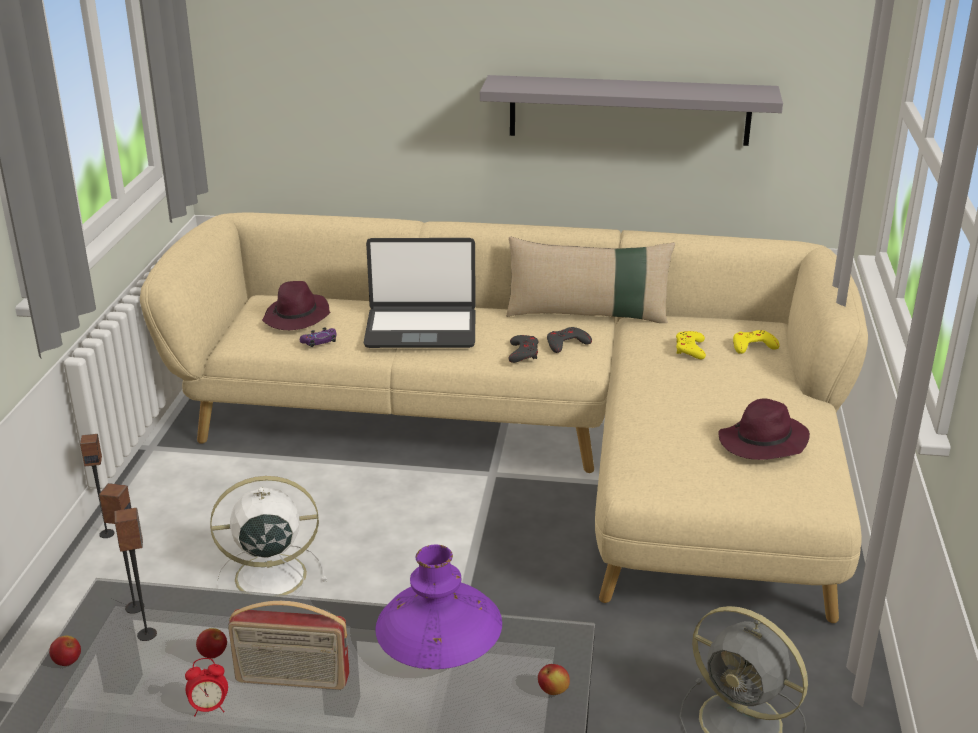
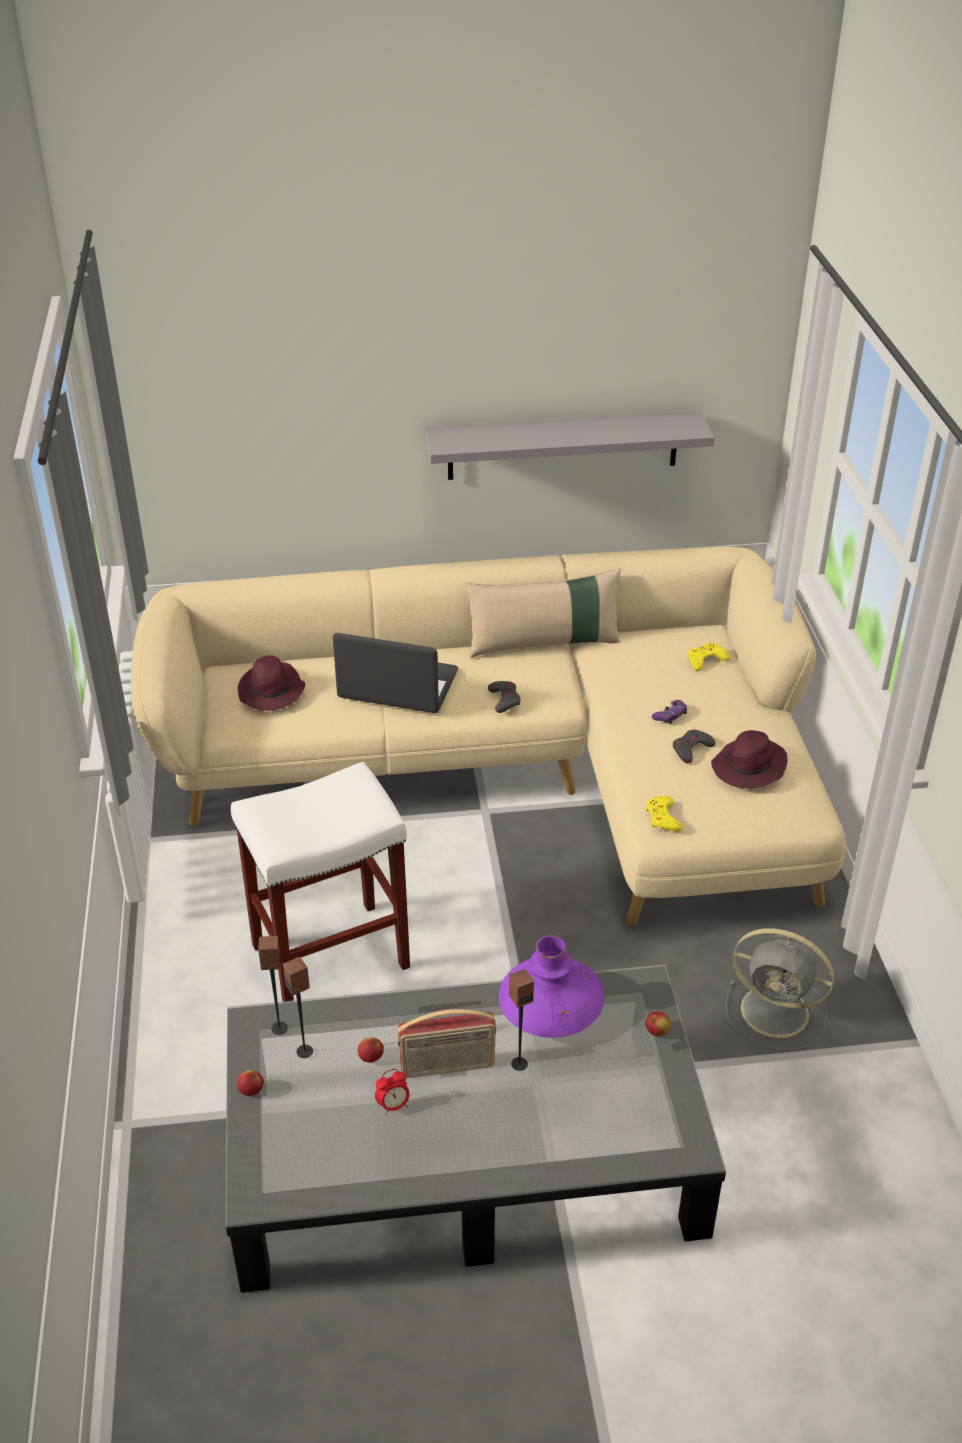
camera: 15 degrees left, 10 degrees up
speaker [80,434,115,538] -> speaker moved to [509,969,534,1071]
white fan [210,476,327,596] -> white stool [231,762,410,1002]
purple game controller [300,328,337,347] -> purple game controller moved to [652,700,687,724]
laptop [364,238,476,348] -> laptop turned 150 degrees counterclockwise [333,633,458,713]
grey game controller [547,327,592,353] -> grey game controller moved to [673,730,716,763]
yellow game controller [676,331,706,359] -> yellow game controller moved to [646,796,683,832]

